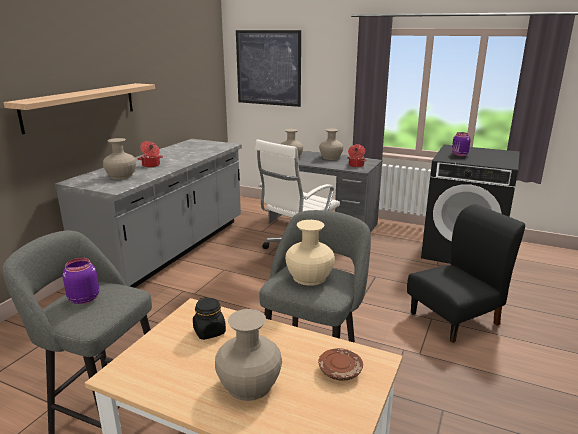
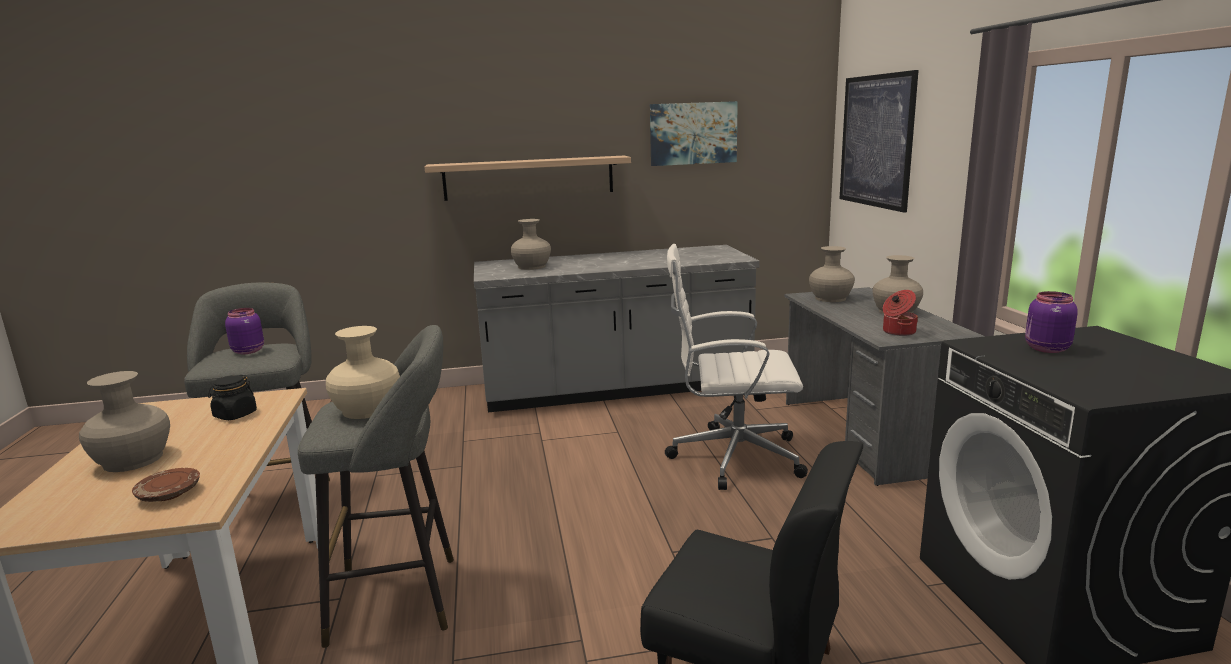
camera: 55 degrees right, 5 degrees down
cooking pot [138,141,163,167] -> none
none -> picture [650,101,738,166]

